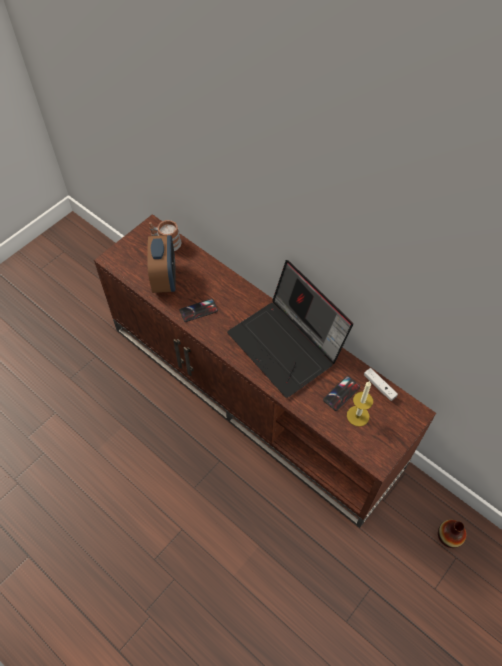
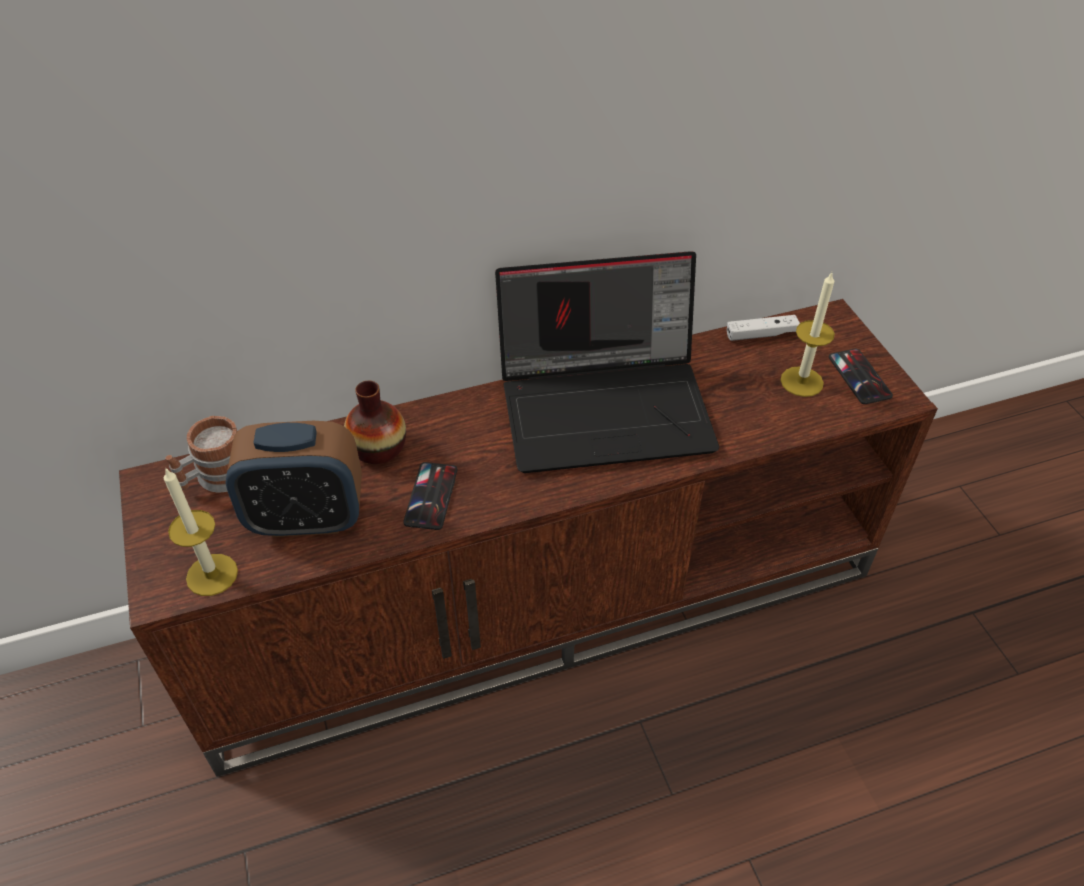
camera: 60 degrees left, 10 degrees down
alarm clock [147,235,176,293] -> alarm clock turned 150 degrees clockwise [225,421,362,537]
phone [323,376,360,411] -> phone moved to [829,349,893,404]
vase [438,520,466,548] -> vase moved to [344,381,406,464]
none -> candle [164,467,238,596]

